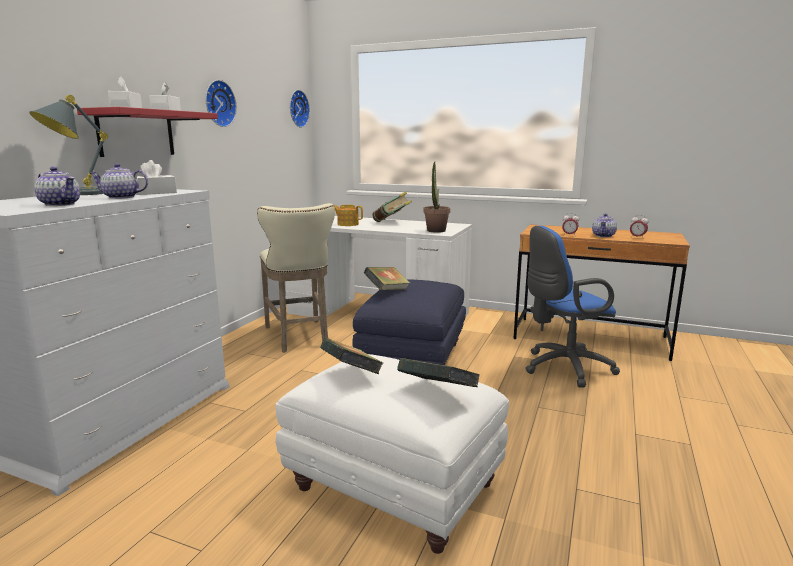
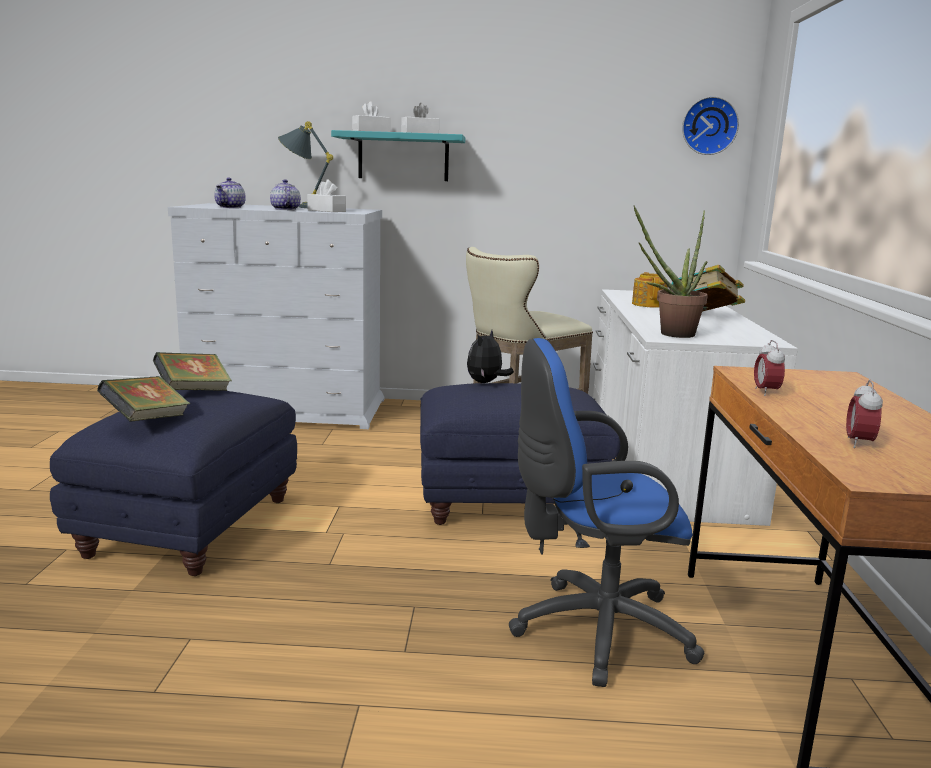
camera: 70 degrees right, 0 degrees up
red shelf [77,107,218,157] -> turquoise shelf [331,130,465,181]
wall clock [205,80,237,127] -> none
white ottoman [275,354,509,554] -> blue ottoman [50,390,297,576]
book [364,267,410,291] -> plush toy [467,330,514,383]
blue office chair [525,225,620,387] -> blue office chair turned 60 degrees counterclockwise [509,338,704,687]
teapot [592,213,617,237] -> none

